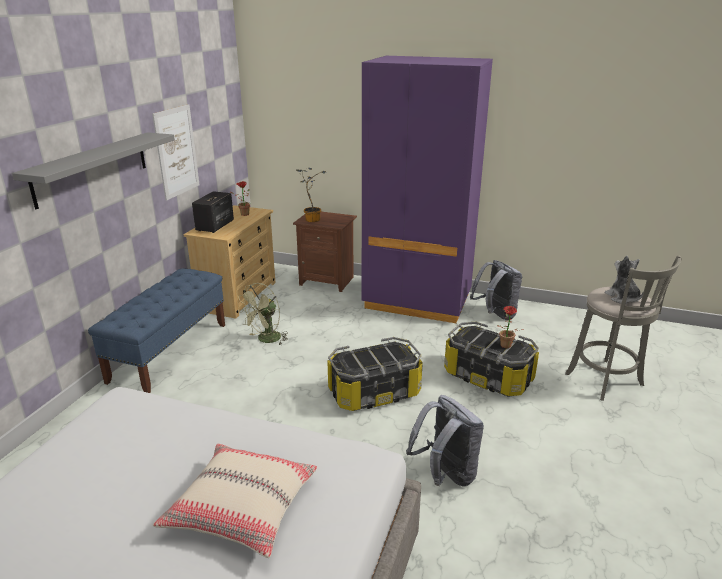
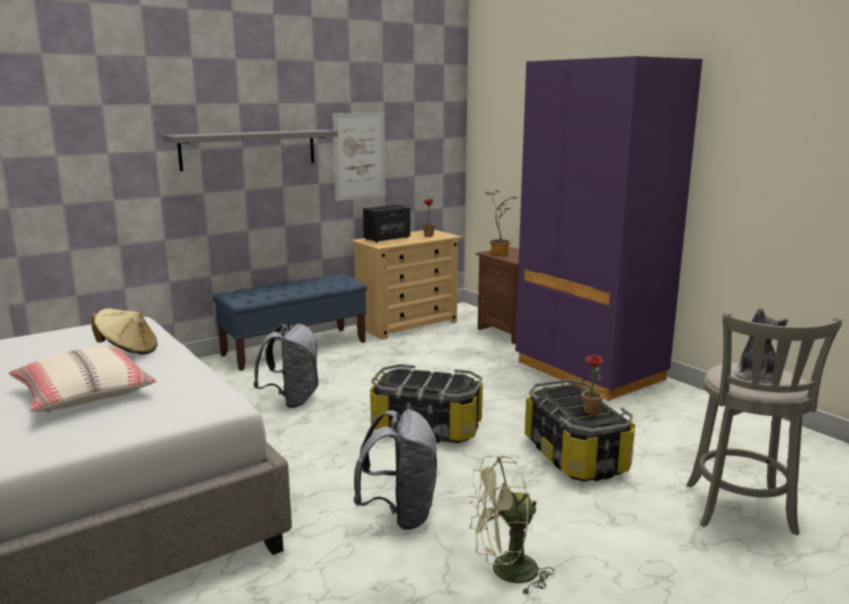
camera: 35 degrees right, 10 degrees down
green fan [238,283,288,345] -> green fan moved to [468,456,554,595]
grey backpack [470,260,522,320] -> grey backpack moved to [253,324,319,408]
none -> beige hat [91,308,158,354]

